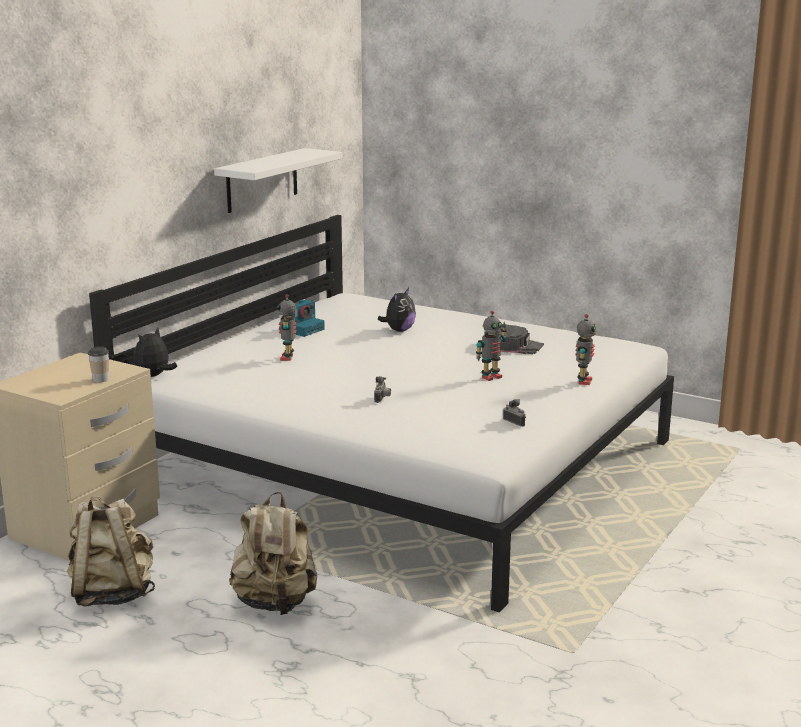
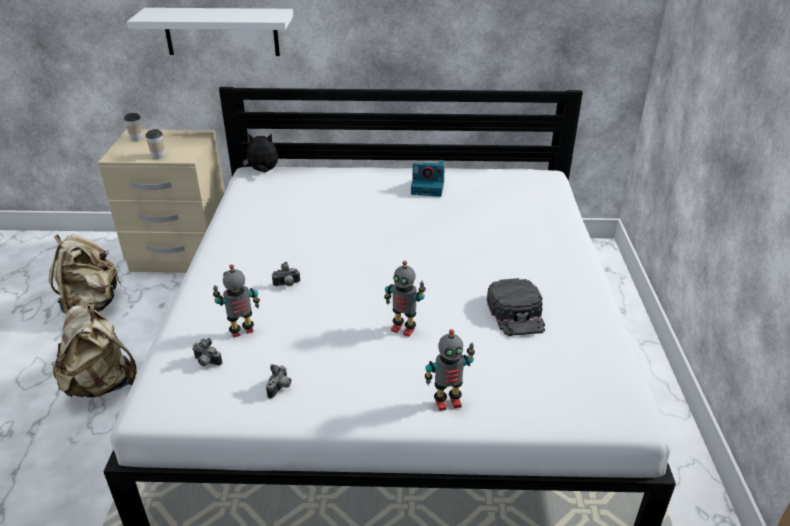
camera: 60 degrees right, 15 degrees up
white shelf [214,148,343,213] -> white shelf moved to [127,8,293,56]
toy robot [278,294,297,361] -> toy robot moved to [213,264,260,338]
plush toy [378,288,416,332] -> none
none -> cup [124,113,143,141]
none -> camera [192,338,222,366]

